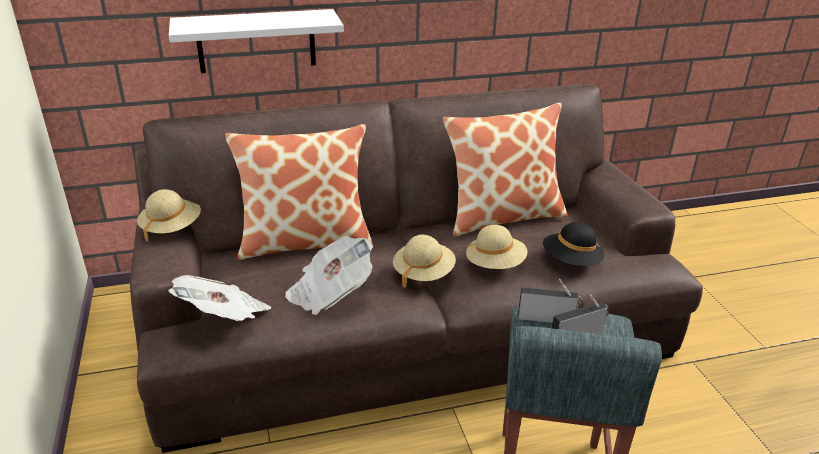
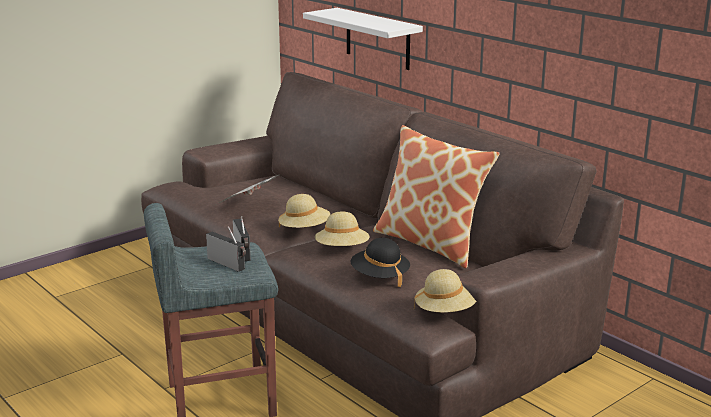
camera: 65 degrees right, 10 degrees down
beige hat [137,189,201,242] -> beige hat moved to [414,269,476,312]
newspaper [168,275,271,321] -> none
pillow [225,124,374,260] -> none

